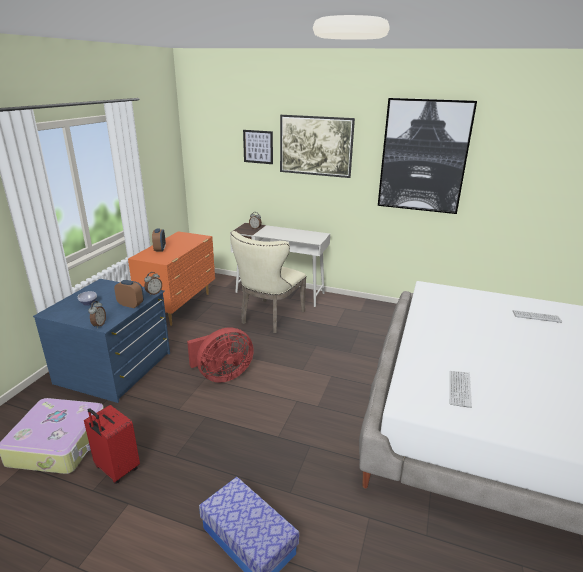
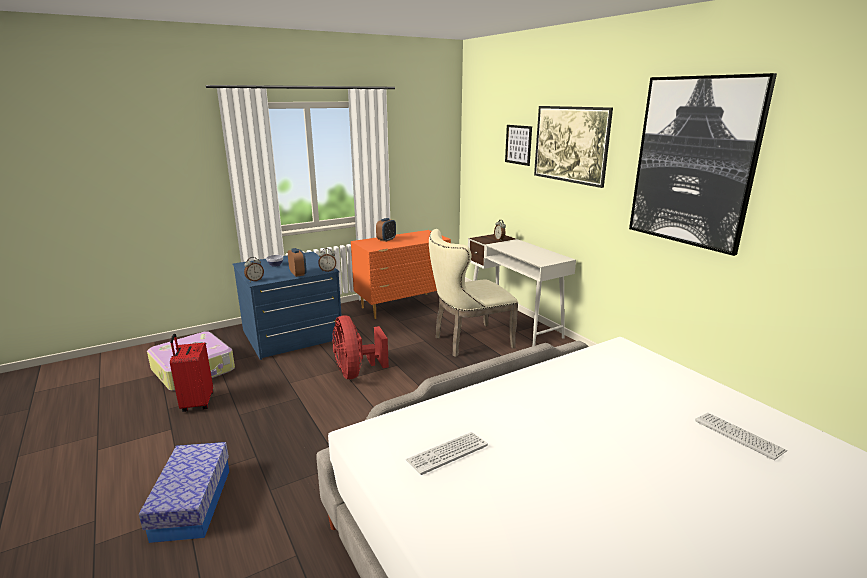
camera: 40 degrees right, 5 degrees down
red fan [187,328,254,383] -> red fan turned 60 degrees clockwise [332,315,389,379]

